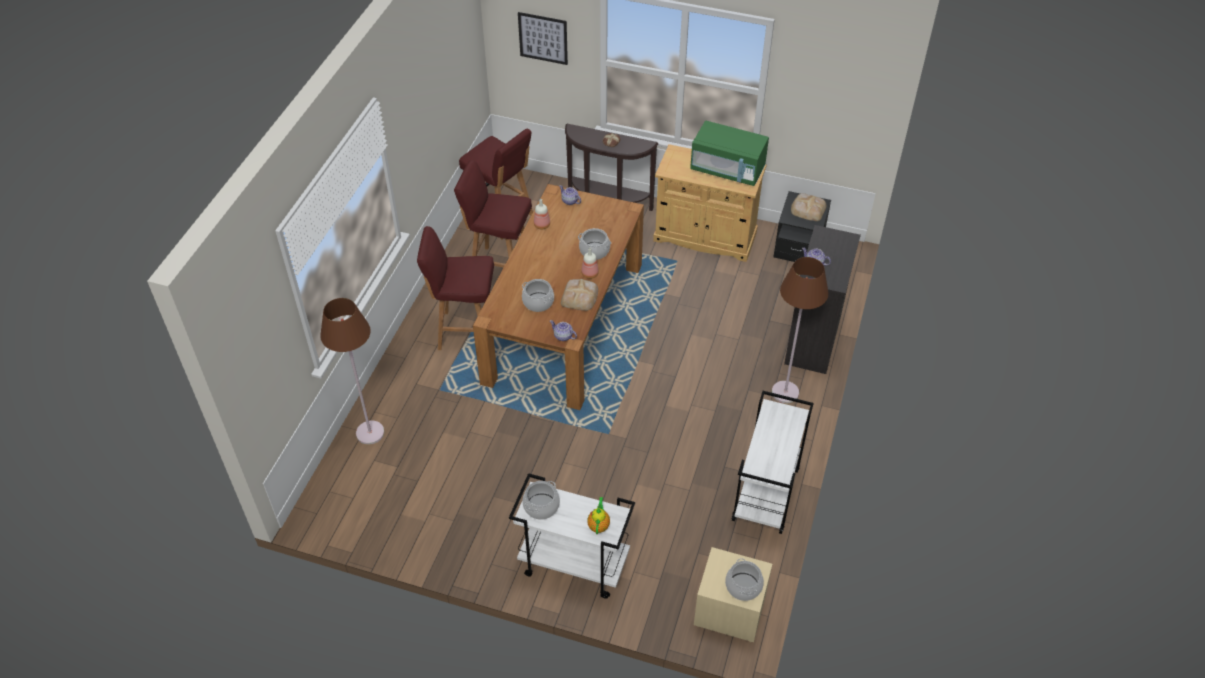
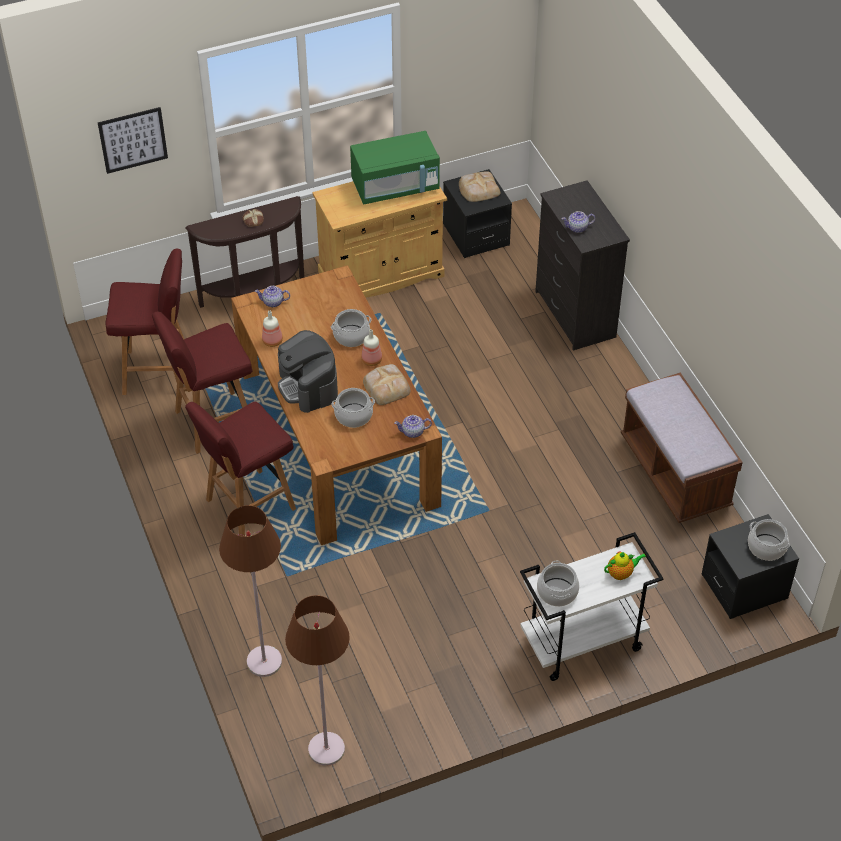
camera: 40 degrees left, 0 degrees up
teapot [587,497,610,534] -> teapot turned 105 degrees clockwise [604,551,646,580]
beige nightstand [694,547,772,642] -> black nightstand [701,514,799,619]
white cart [732,391,814,534] -> brown bench [621,373,743,523]
brown floor lamp [772,257,828,403] -> brown floor lamp moved to [285,595,350,766]
none -> coffee machine [278,330,338,413]

